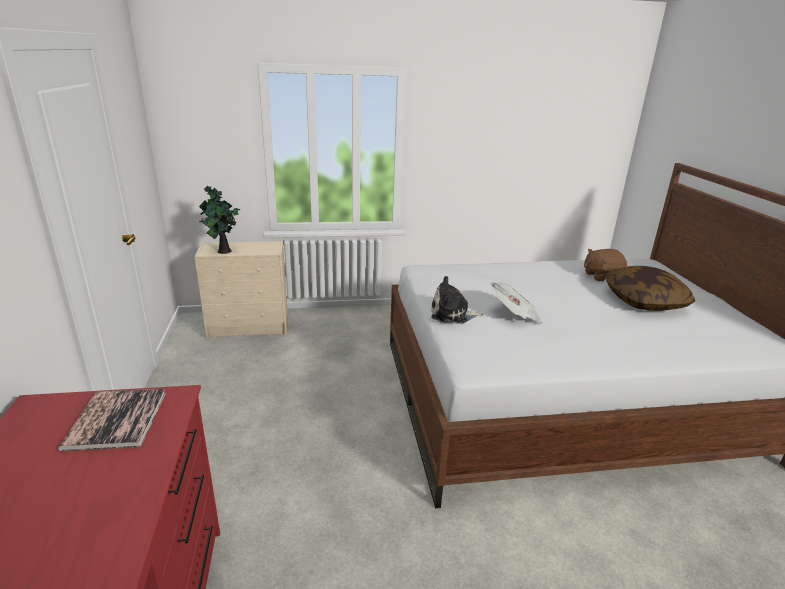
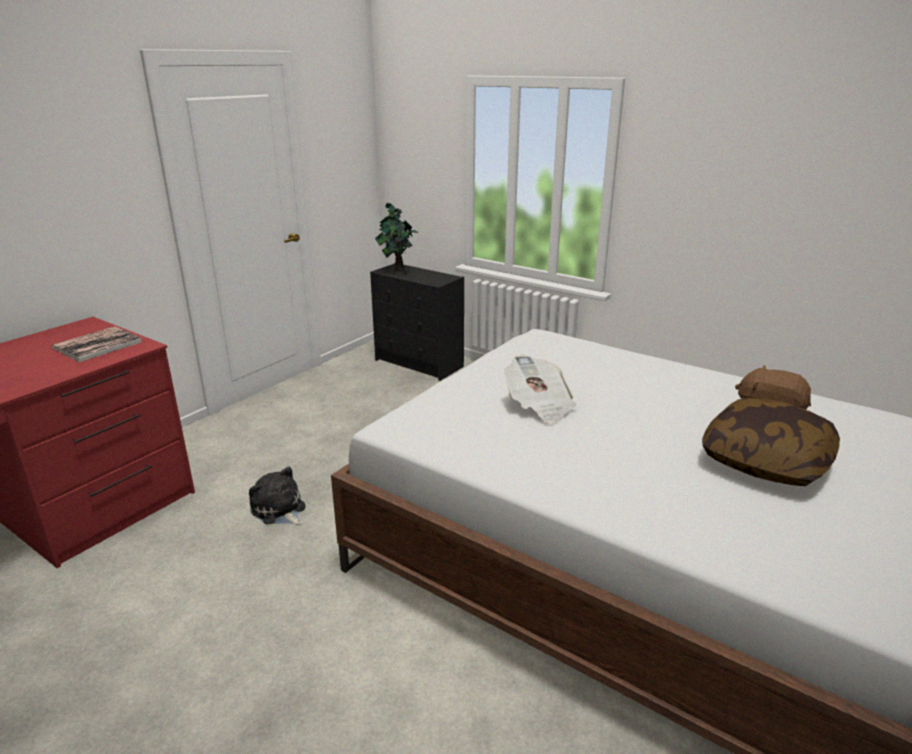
camera: 45 degrees right, 0 degrees up
beige dresser [194,241,288,339] -> black dresser [370,263,464,381]
plush toy [431,276,484,324] -> plush toy moved to [249,466,305,526]

